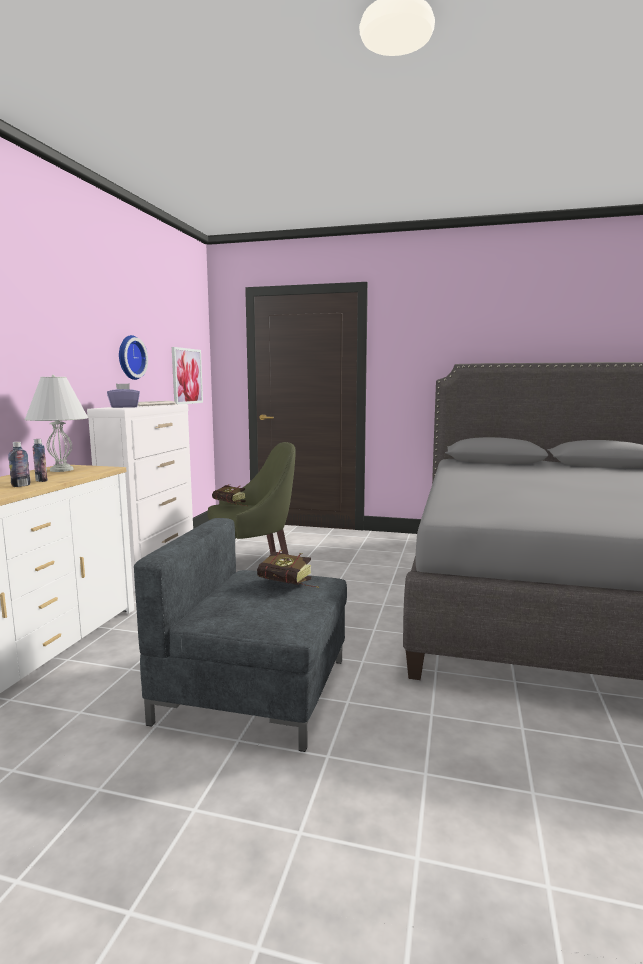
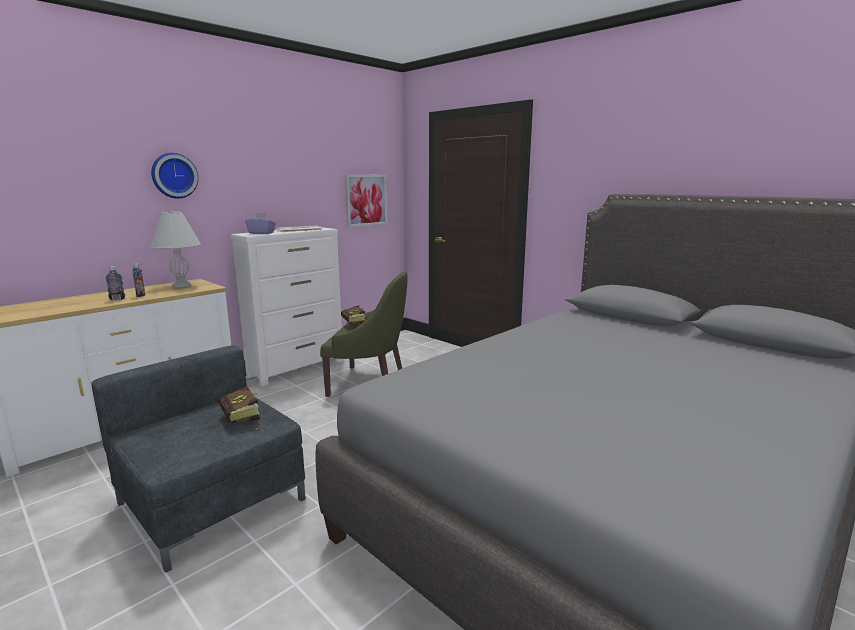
camera: 30 degrees right, 5 degrees up
wall clock [119,335,148,380] -> wall clock moved to [151,153,198,199]

